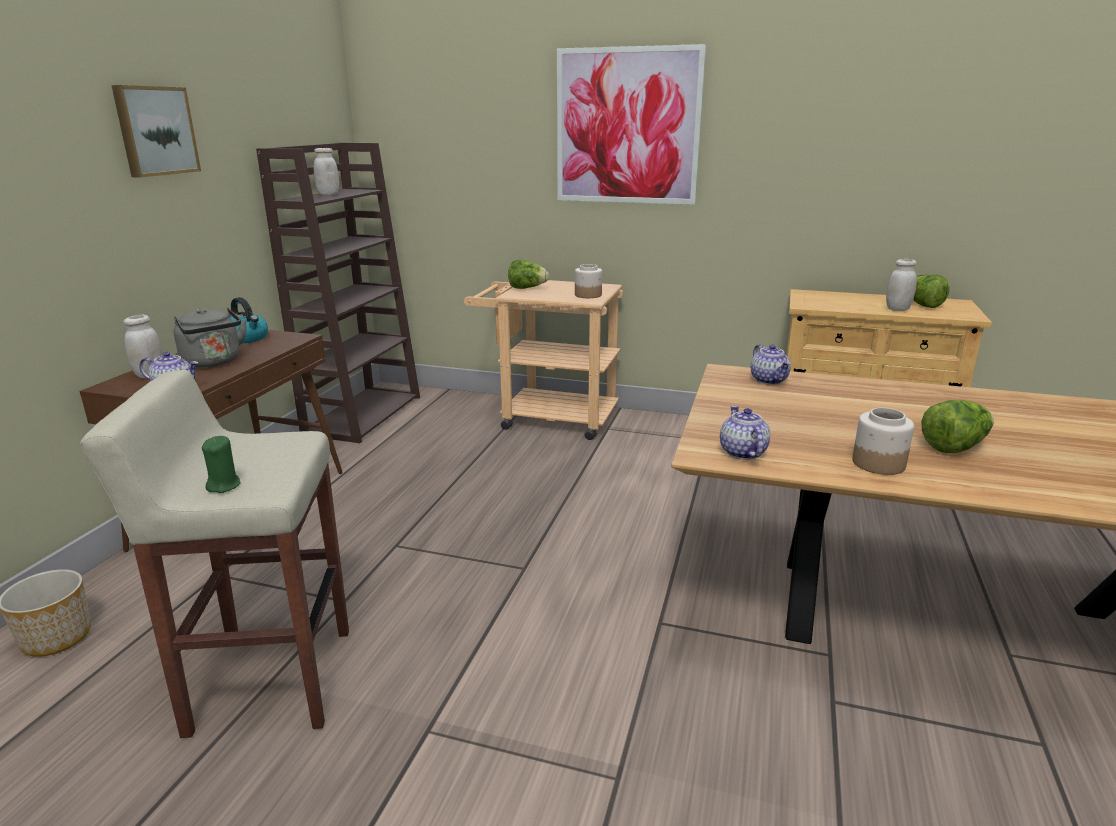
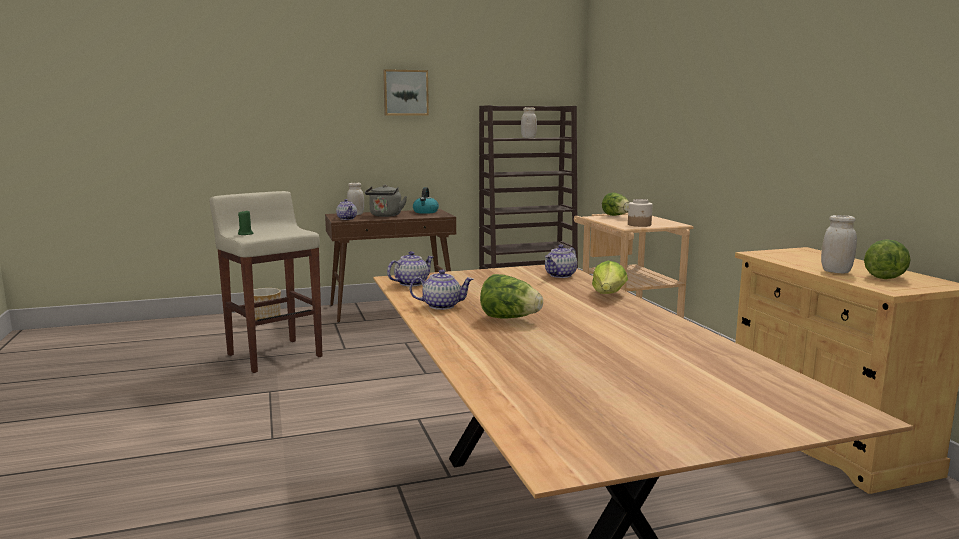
camera: 55 degrees right, 10 degrees down
picture [557,44,706,205] -> none
jar [852,407,914,475] -> teapot [410,269,474,310]
none -> lettuce [592,261,628,294]

